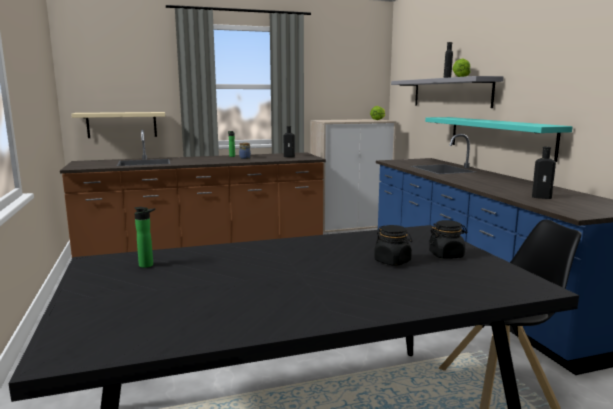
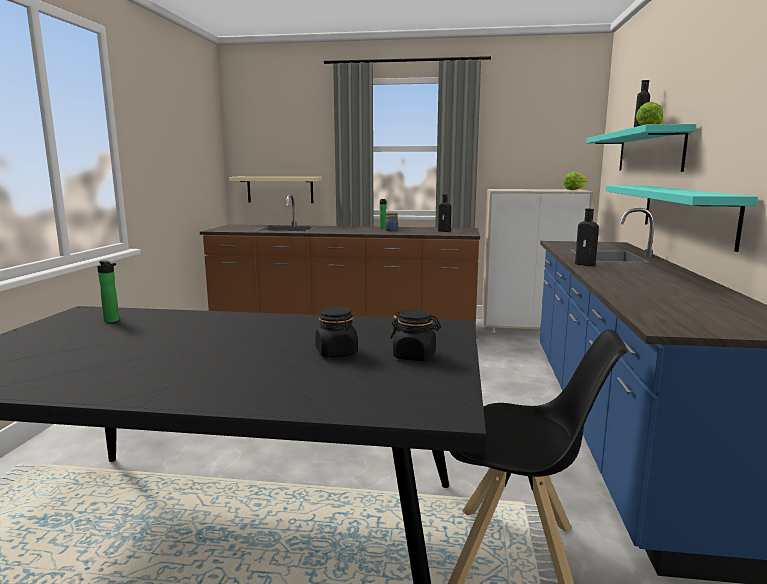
camera: 25 degrees right, 0 degrees up
grey shelf [391,76,504,108] -> turquoise shelf [586,124,696,172]
black bottle [532,147,556,199] -> black bottle moved to [575,209,599,266]

